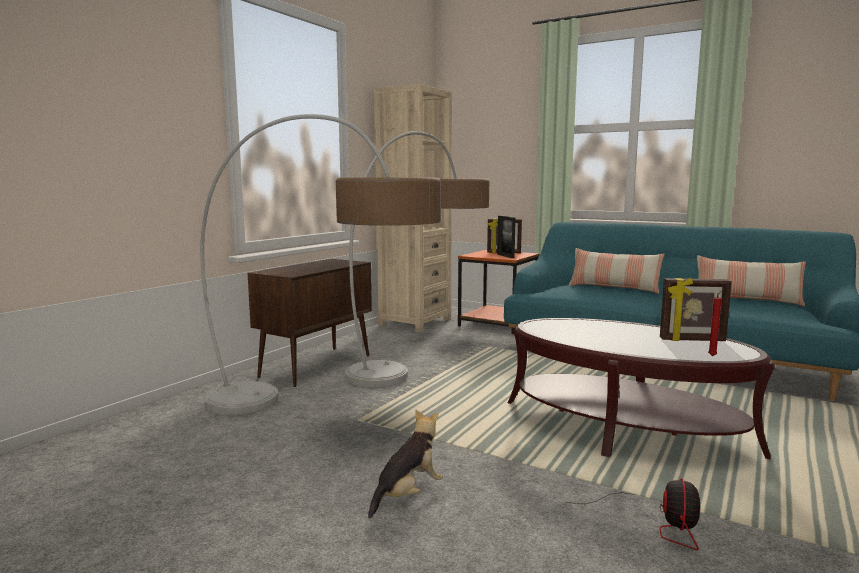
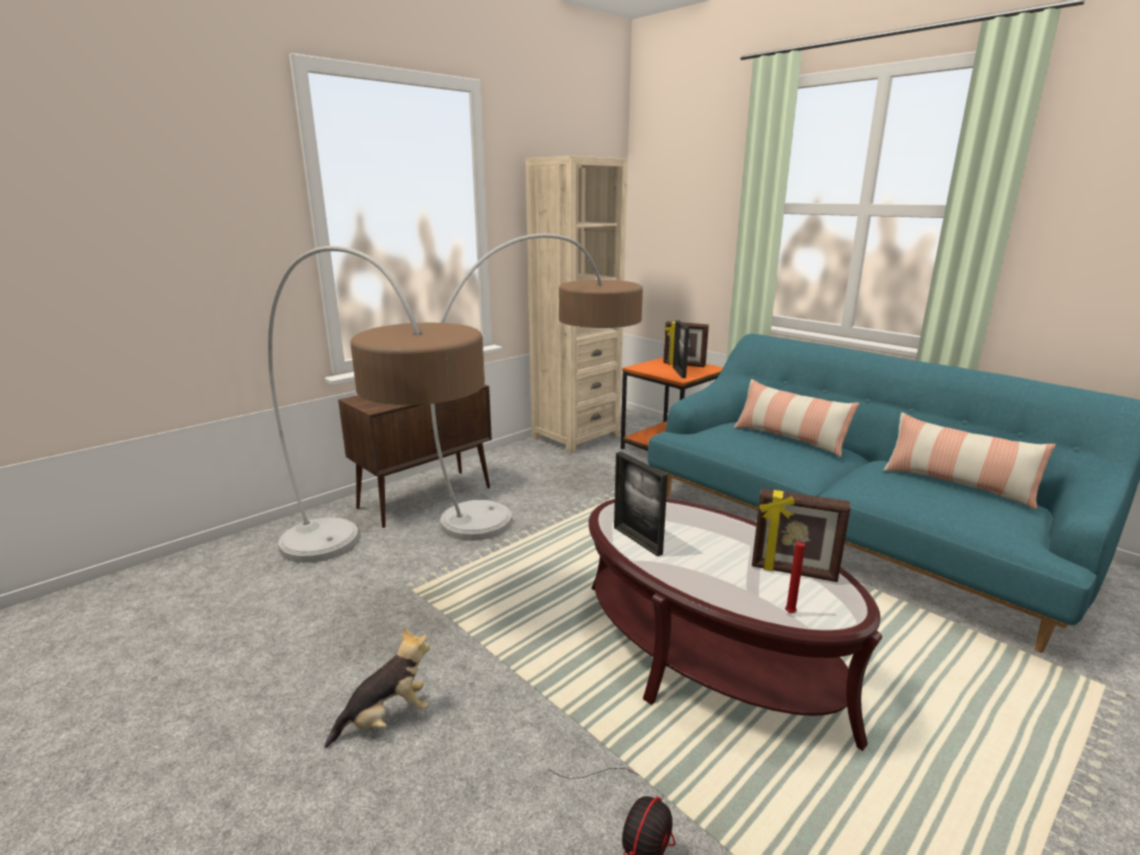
camera: 15 degrees right, 10 degrees up
none -> picture frame [614,451,668,557]

